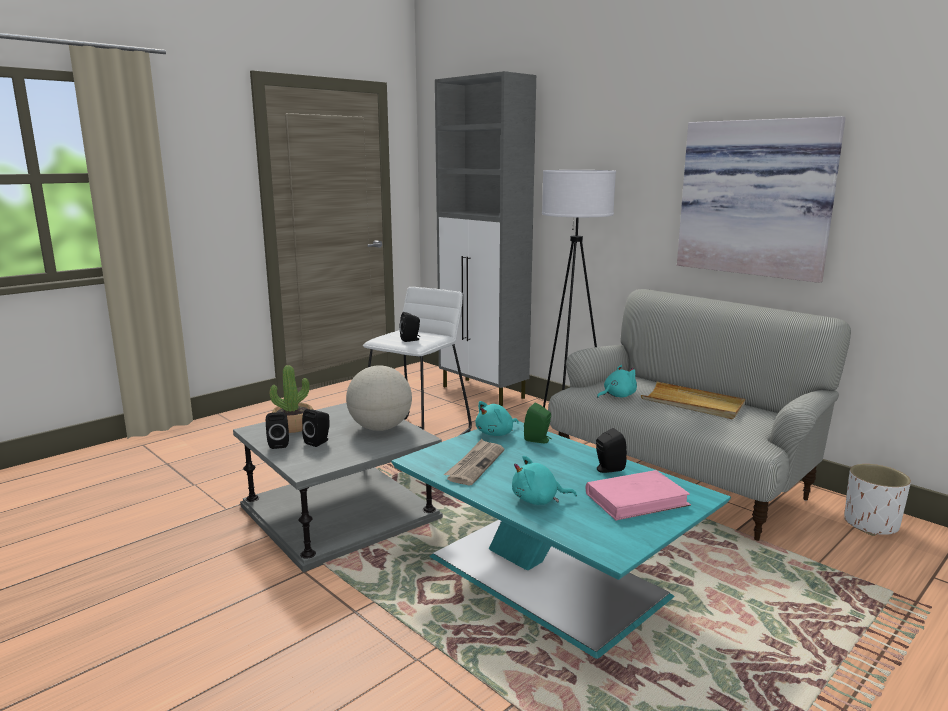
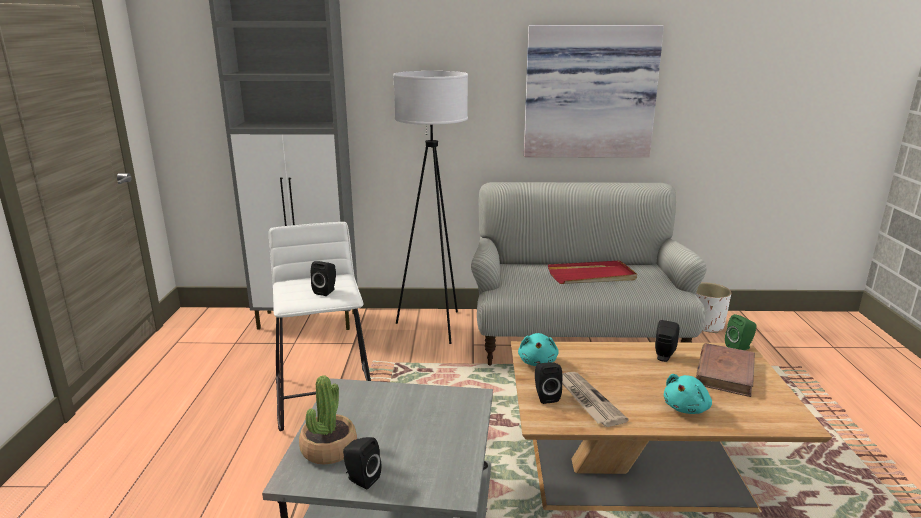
camera: 45 degrees left, 5 degrees up
black speaker [302,409,330,447] -> black speaker moved to [535,362,563,404]
globe [346,365,412,431] -> none
turquoise coffee table [391,421,731,659] -> brown coffee table [511,341,832,513]
green speaker [524,403,552,443] -> green speaker moved to [725,314,757,350]
pink book [586,470,691,520] -> brown book [696,343,755,397]
turquoise plush toy [597,365,637,398] -> none
beige tray [641,382,745,419] -> red tray [548,260,637,284]

